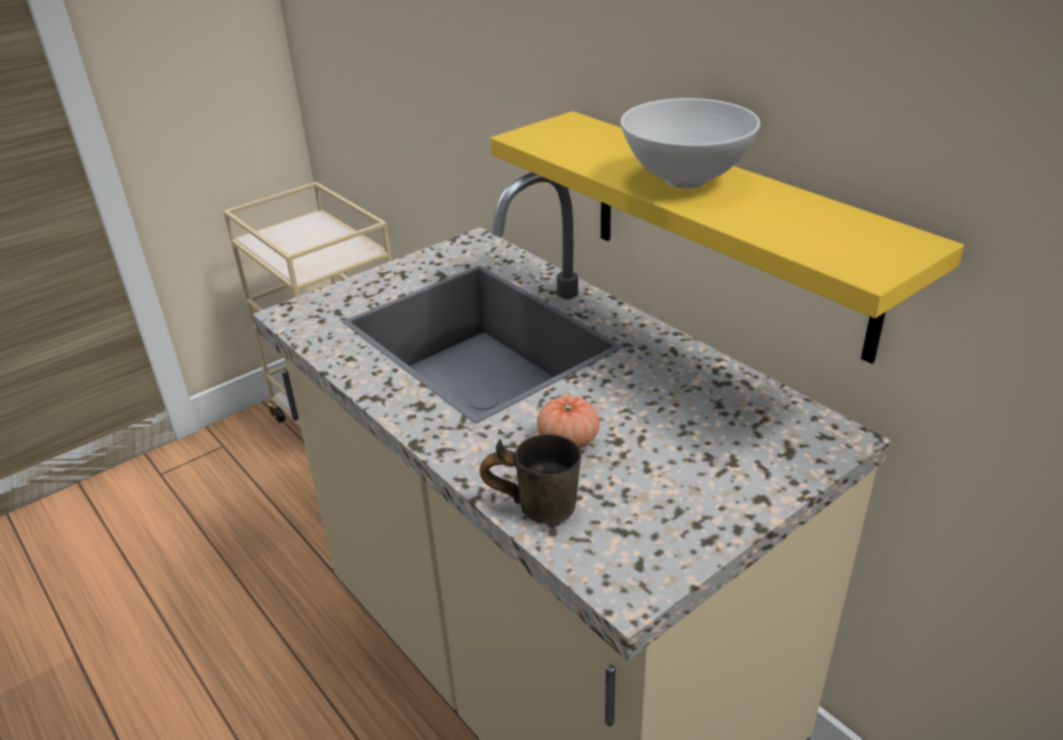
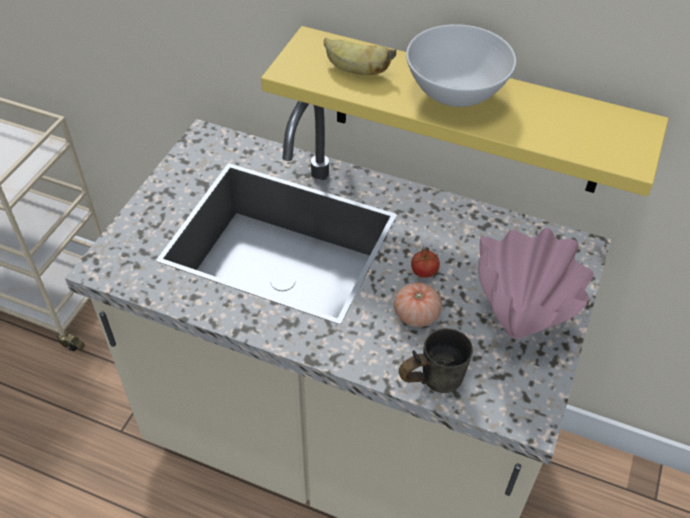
camera: 30 degrees left, 15 degrees up
none -> banana [324,38,396,75]
none -> tomato [411,247,440,278]
none -> pink vase [478,228,594,339]

